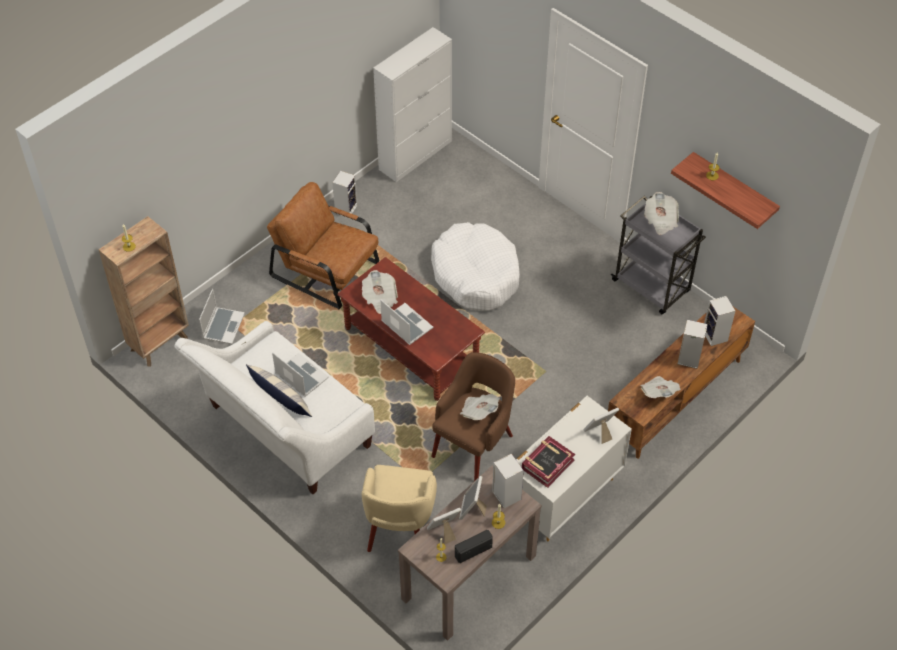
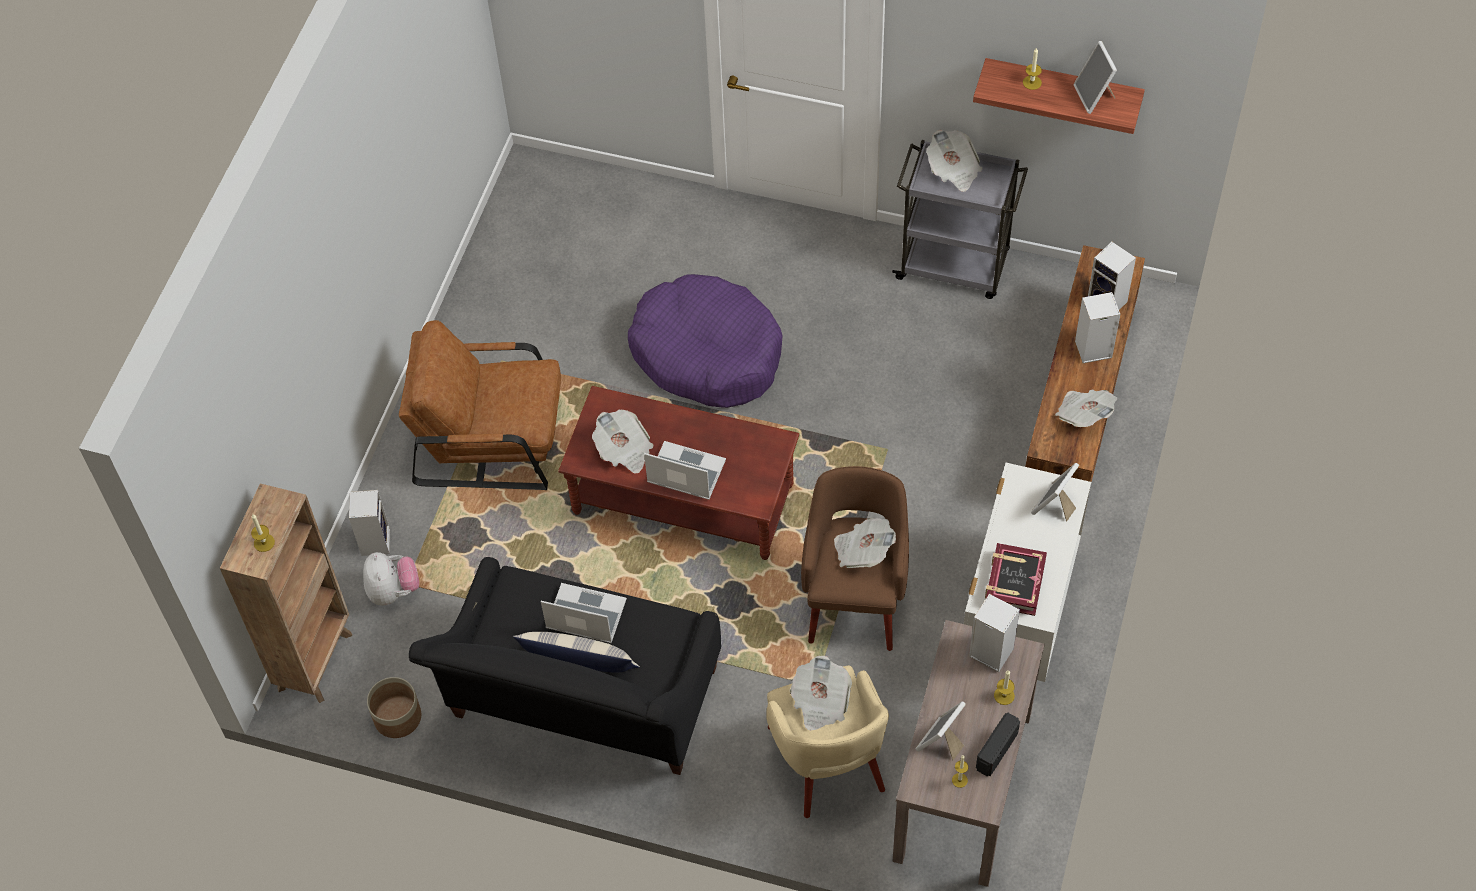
camera: 25 degrees left, 5 degrees up
white sofa [174,321,375,494] -> black sofa [409,557,721,775]
laptop [199,289,245,344] -> plush toy [363,552,419,605]
speaker [332,171,358,214] -> speaker moved to [349,490,390,556]
white cabinet [373,27,452,182] -> none
white dog bed [431,222,520,311] -> purple dog bed [628,274,783,408]
picture frame [459,476,487,520] -> picture frame moved to [1073,41,1117,114]
none -> planter [367,677,421,738]
none -> newspaper [790,656,852,731]

